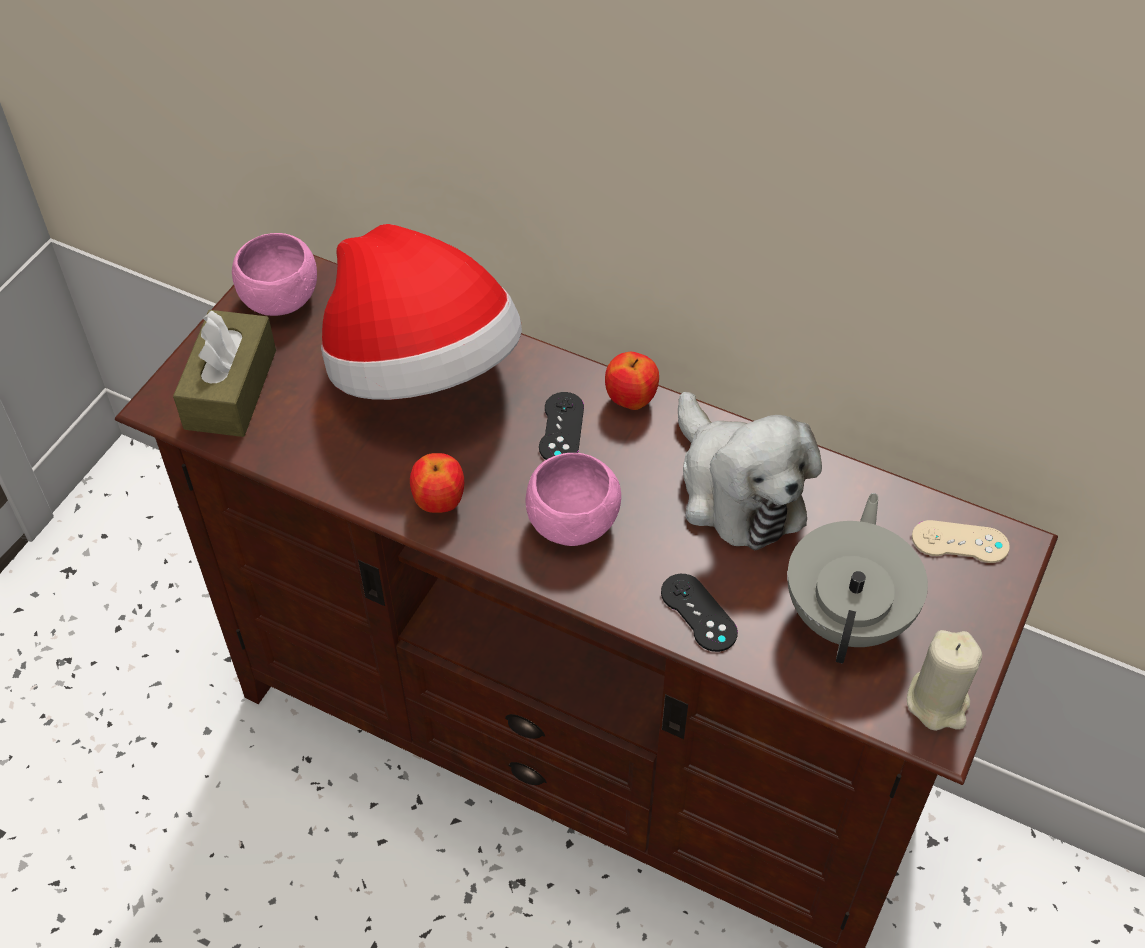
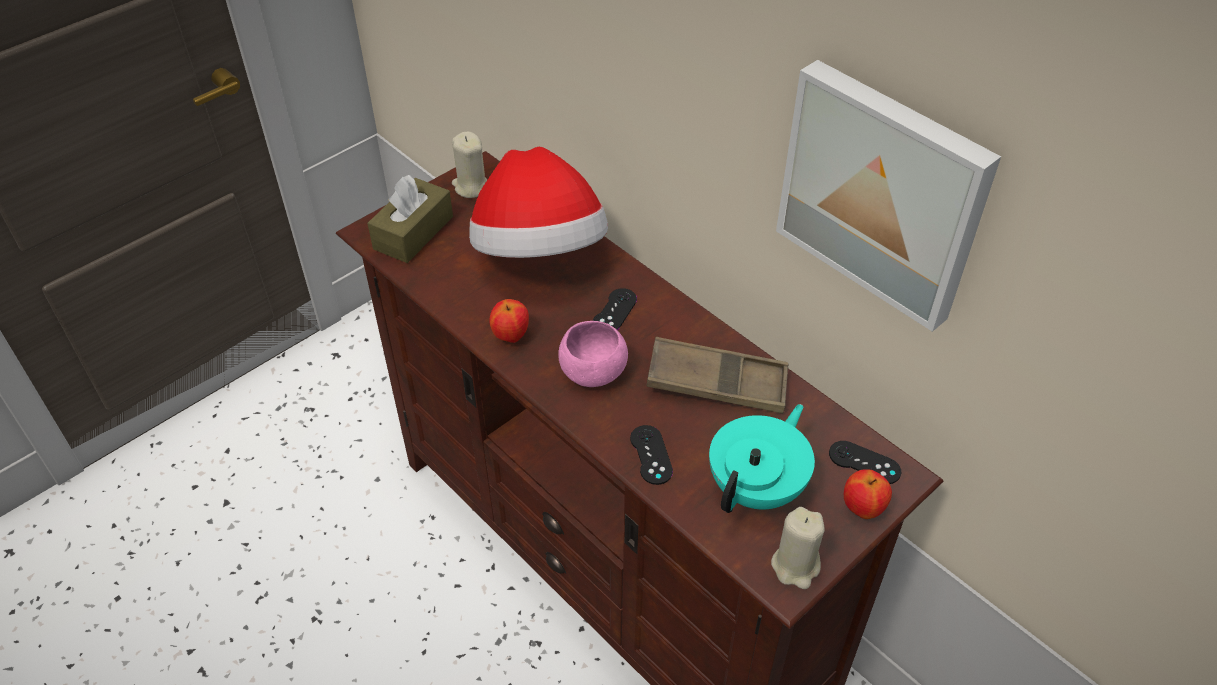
camera: 20 degrees right, 5 degrees down
pink bowl [232,233,317,316] -> beige candle [452,132,487,198]
apple [605,352,659,410] -> apple moved to [844,469,892,519]
plush toy [678,392,822,550] -> brown tray [647,337,788,414]
grey teapot [787,493,928,664] -> turquoise teapot [709,404,815,513]
beige game controller [912,520,1010,563] -> black game controller [829,441,901,484]
none -> picture [776,60,1001,332]

